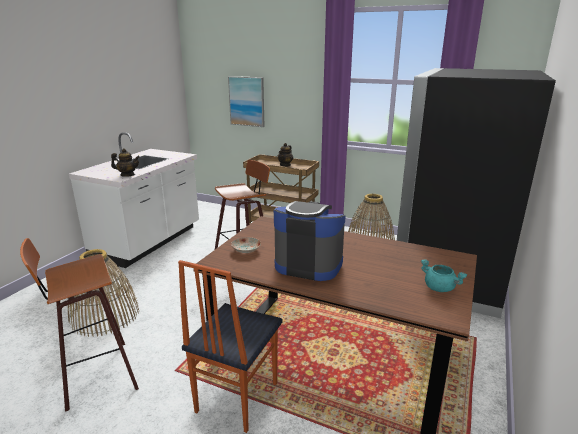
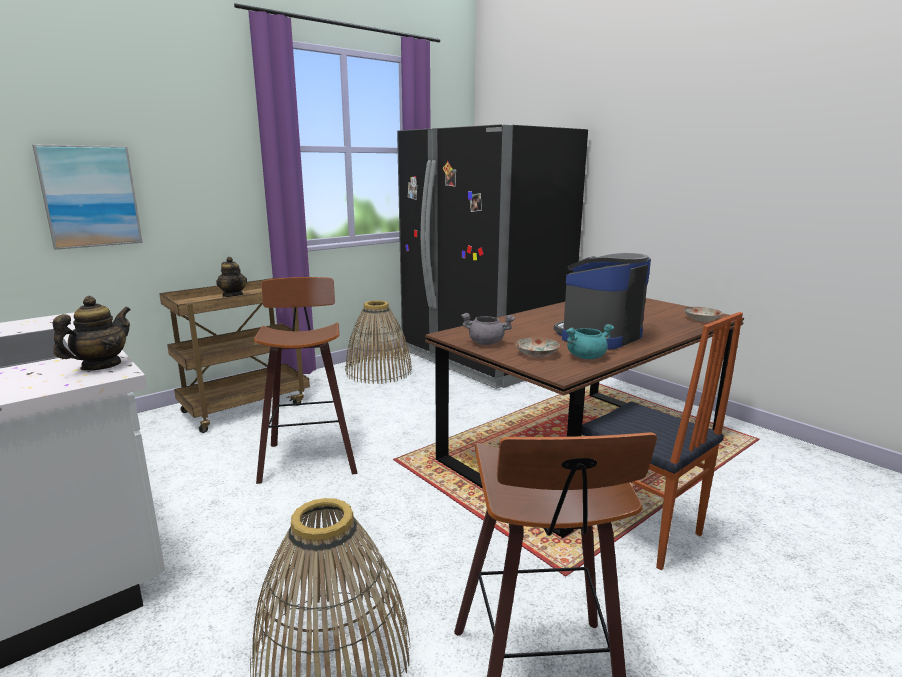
camera: 65 degrees left, 5 degrees down
turquoise cooking pot [421,259,468,292] -> turquoise cooking pot moved to [566,324,614,359]
none -> grey cooking pot [461,313,515,345]
none -> plate [684,307,722,322]

